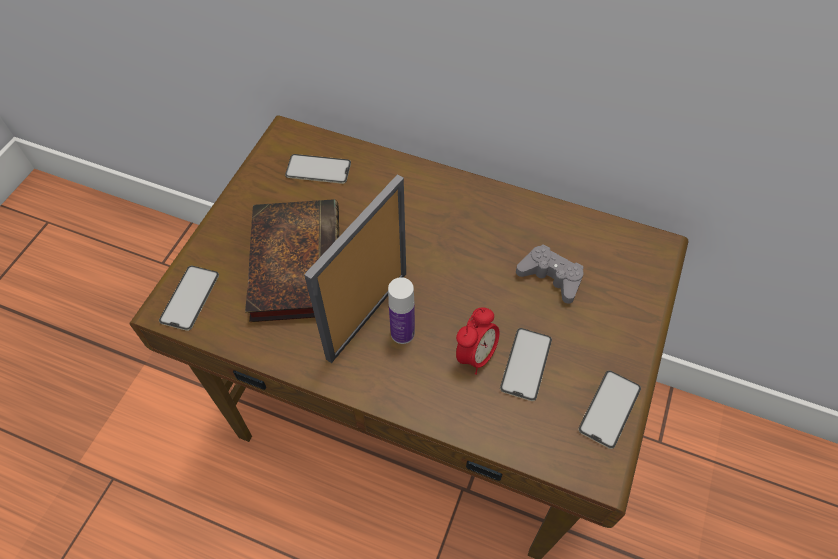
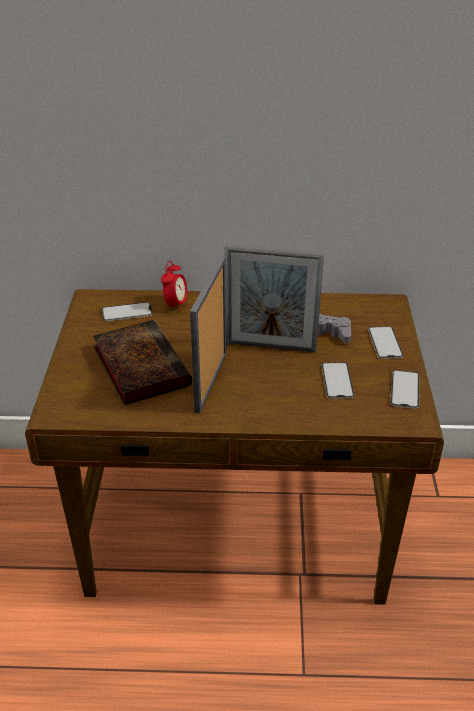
camera: 20 degrees left, 20 degrees down
phone [159,266,219,331] -> phone moved to [368,326,404,359]
bottle [388,277,415,344] -> none
alarm clock [456,307,500,375] -> alarm clock moved to [161,261,187,312]
none -> picture frame [225,244,324,353]

